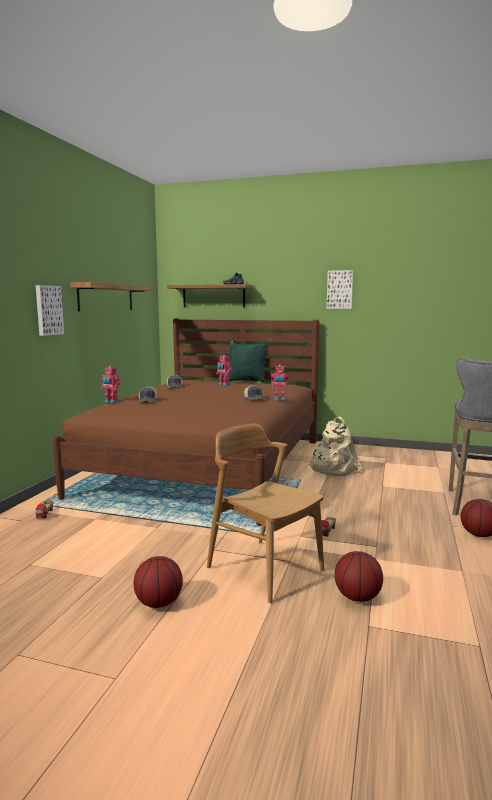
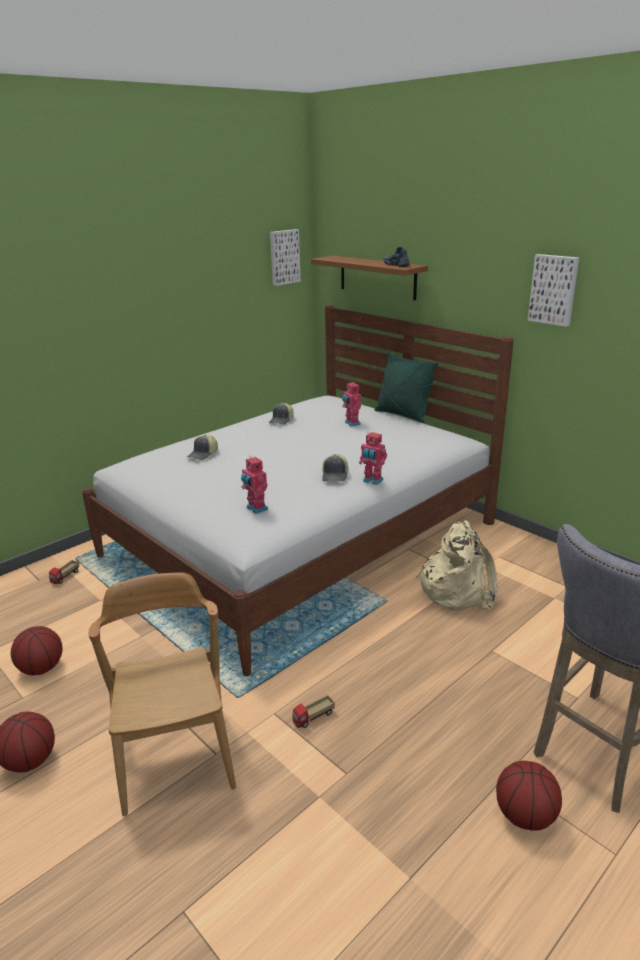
camera: 30 degrees right, 15 degrees up
picture [36,285,64,336] -> picture moved to [270,229,301,286]
brown bed [52,318,320,526] -> white bed [82,305,514,676]
shelf [70,282,152,311] -> none
toy robot [101,366,120,403] -> toy robot moved to [241,457,268,514]
basketball [335,551,383,602] -> basketball moved to [11,626,62,675]

